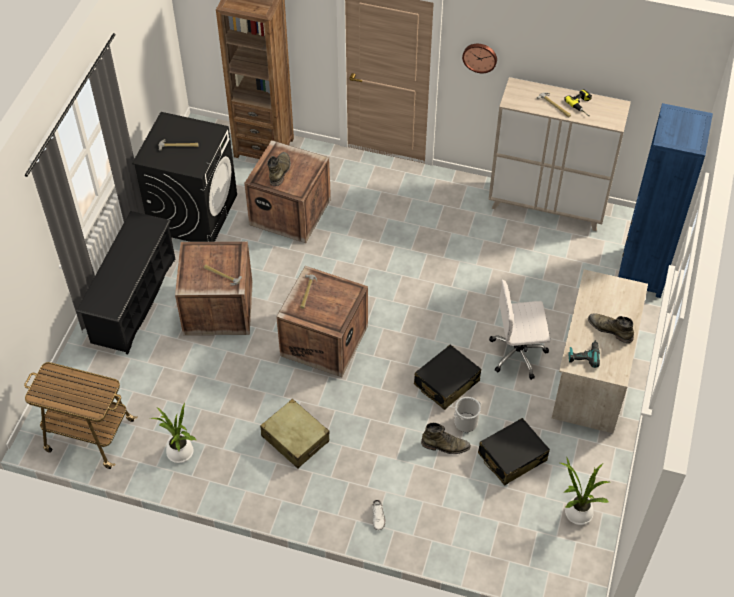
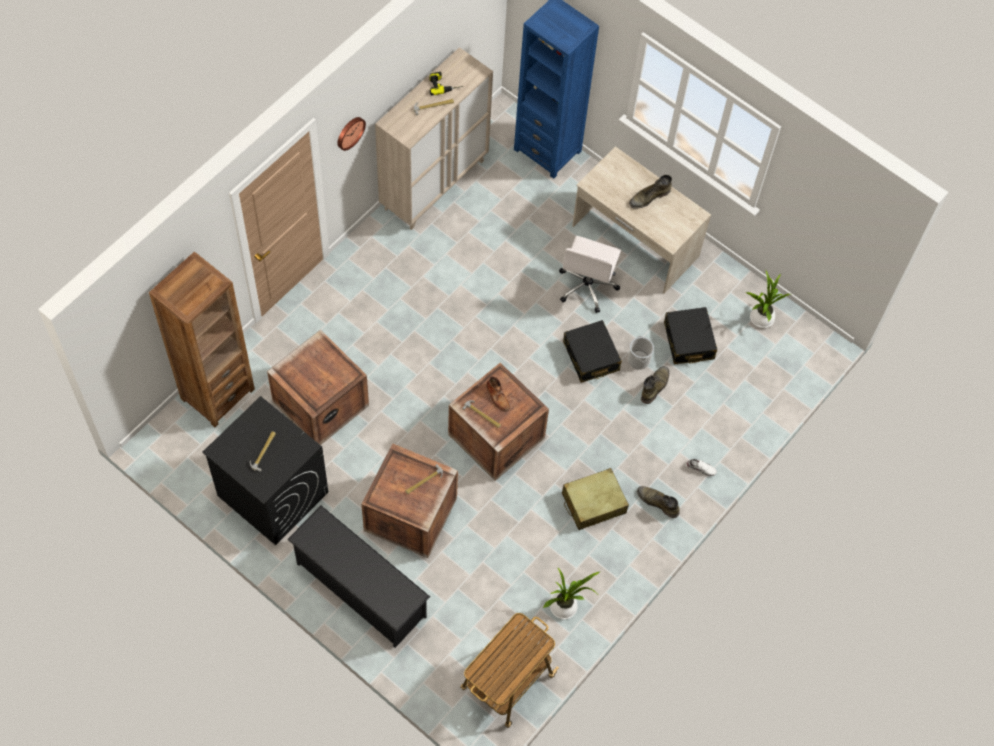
camera: 70 degrees left, 10 degrees up
green boot [267,152,291,186] -> green boot moved to [637,486,680,518]
power drill [568,340,600,368] -> none
none -> brown boot [486,376,510,412]

